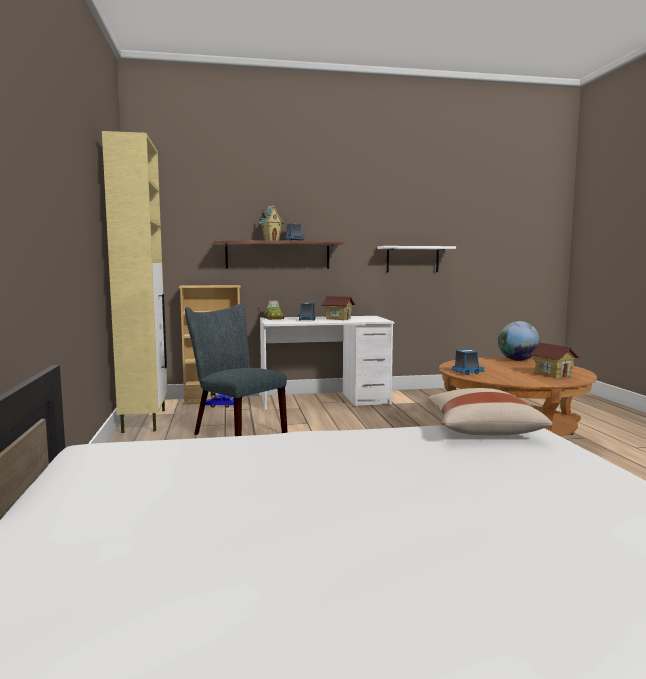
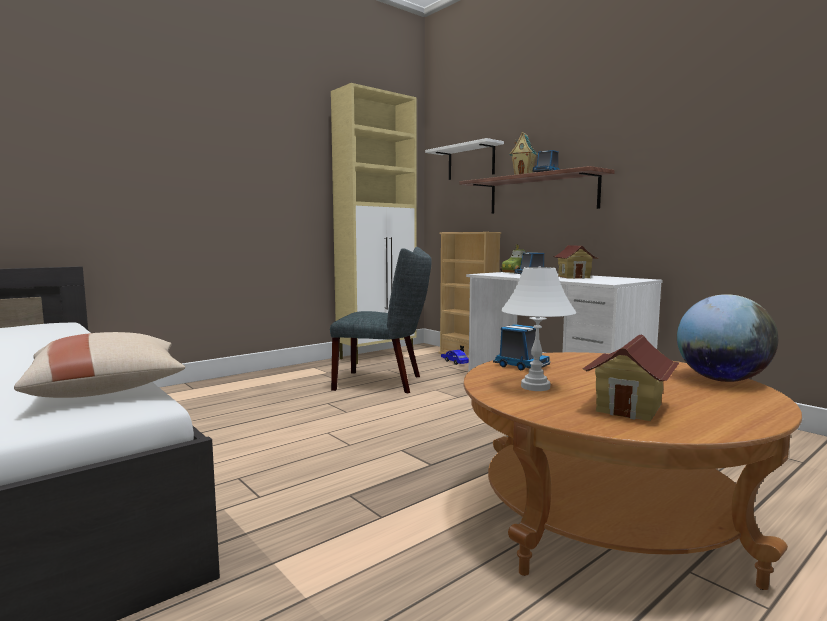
camera: 60 degrees right, 0 degrees up
grey chair [185,303,288,436] -> grey chair turned 90 degrees clockwise [330,247,432,393]
white shelf [378,246,456,272] -> white shelf moved to [425,138,504,180]
none -> white table lamp [501,267,576,391]

